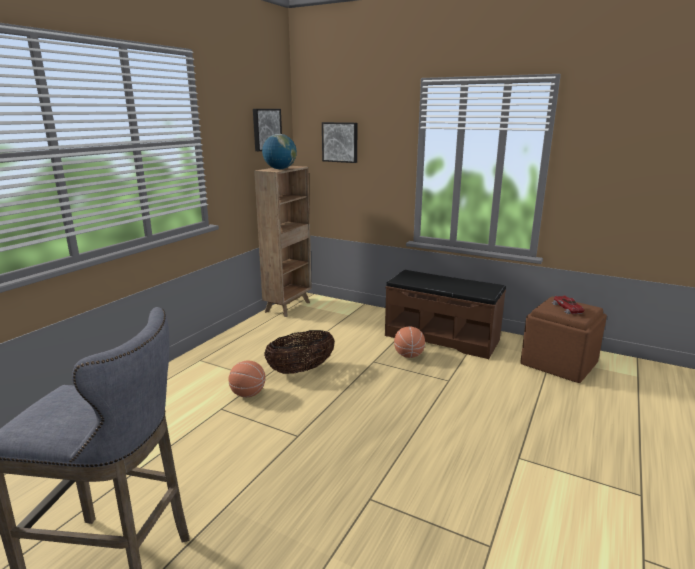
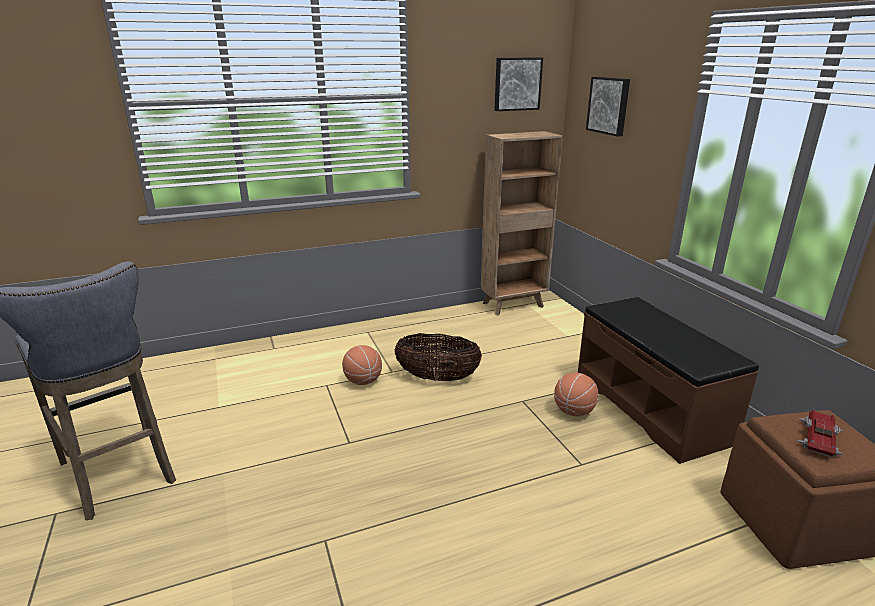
camera: 40 degrees right, 5 degrees up
globe [262,134,297,169] -> none

